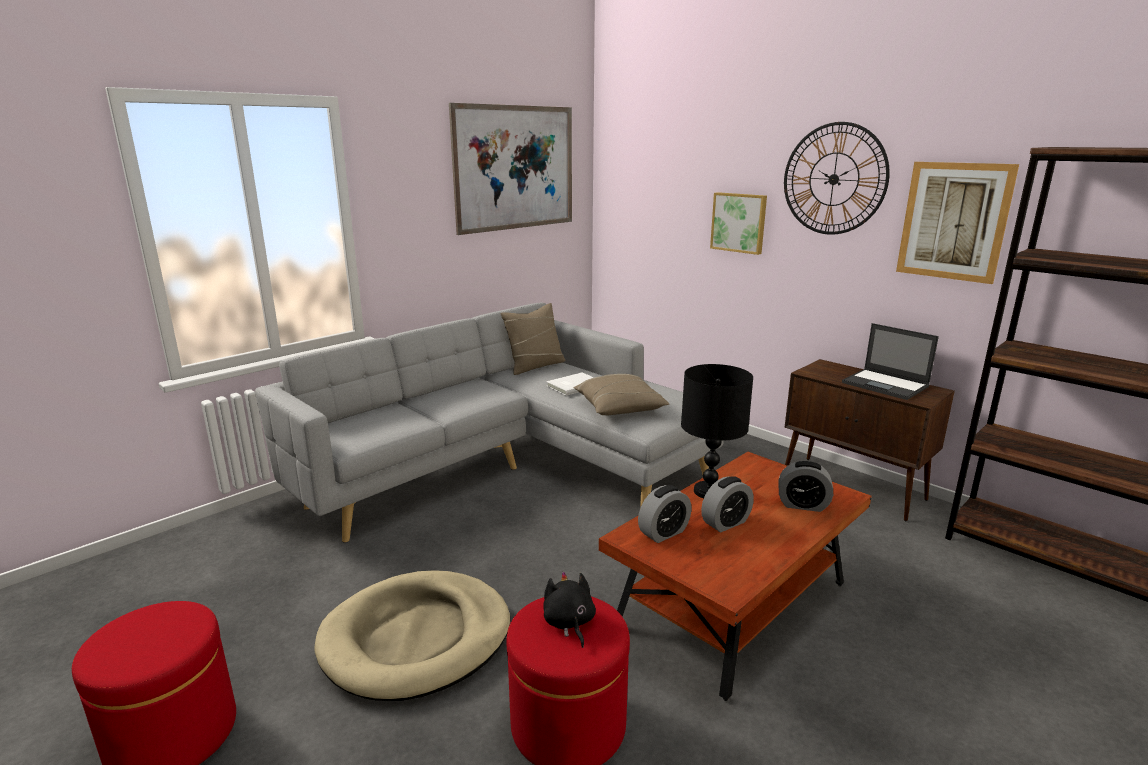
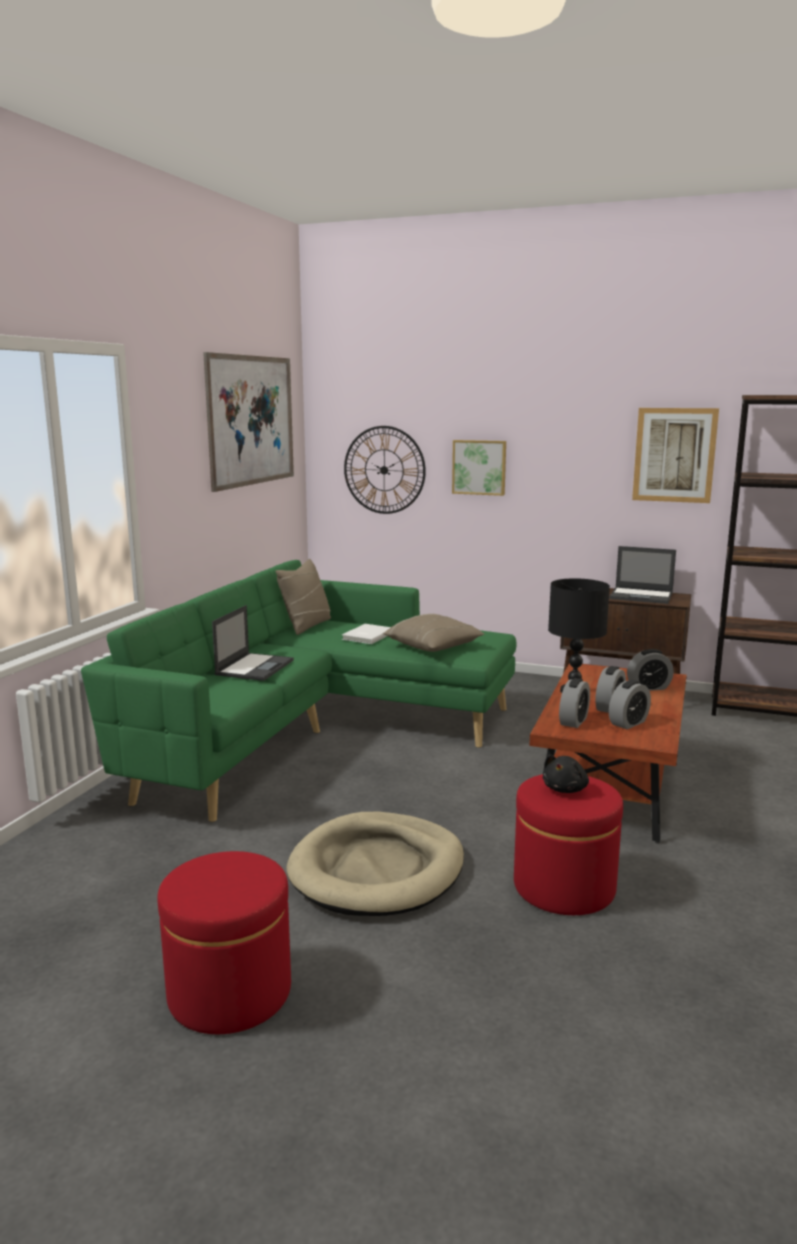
camera: 25 degrees left, 5 degrees down
grey sofa [255,302,724,543] -> green sofa [81,560,517,822]
black plush toy [543,571,596,648] -> black plush toy turned 105 degrees counterclockwise [543,755,589,793]
wall clock [784,122,890,235] -> wall clock moved to [344,426,426,514]
none -> laptop [212,605,294,681]
none -> alarm clock [609,680,651,729]

